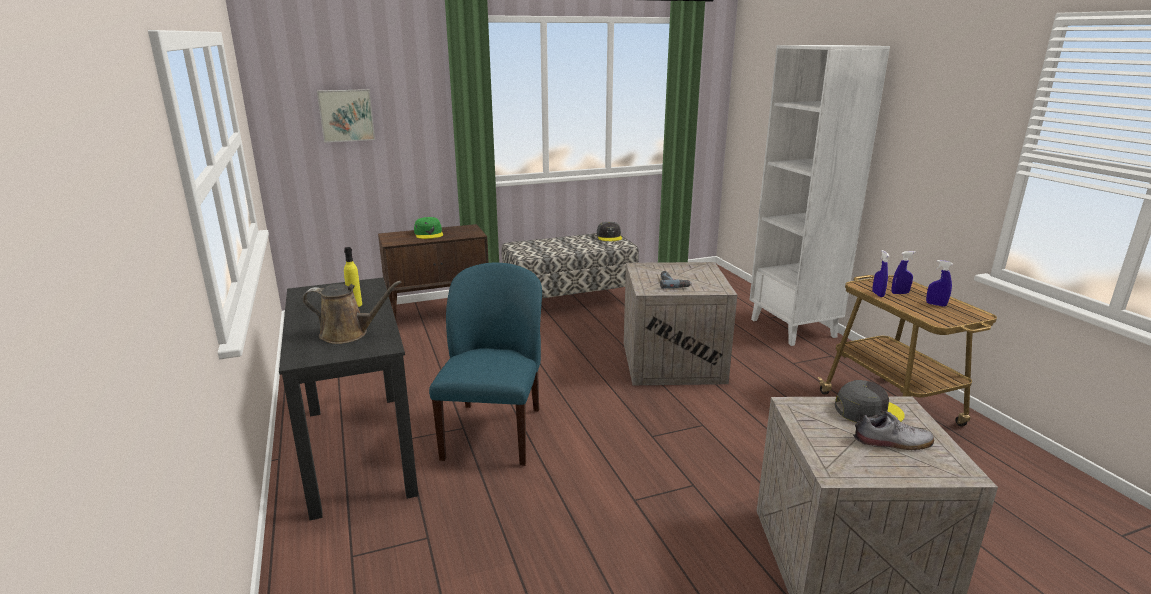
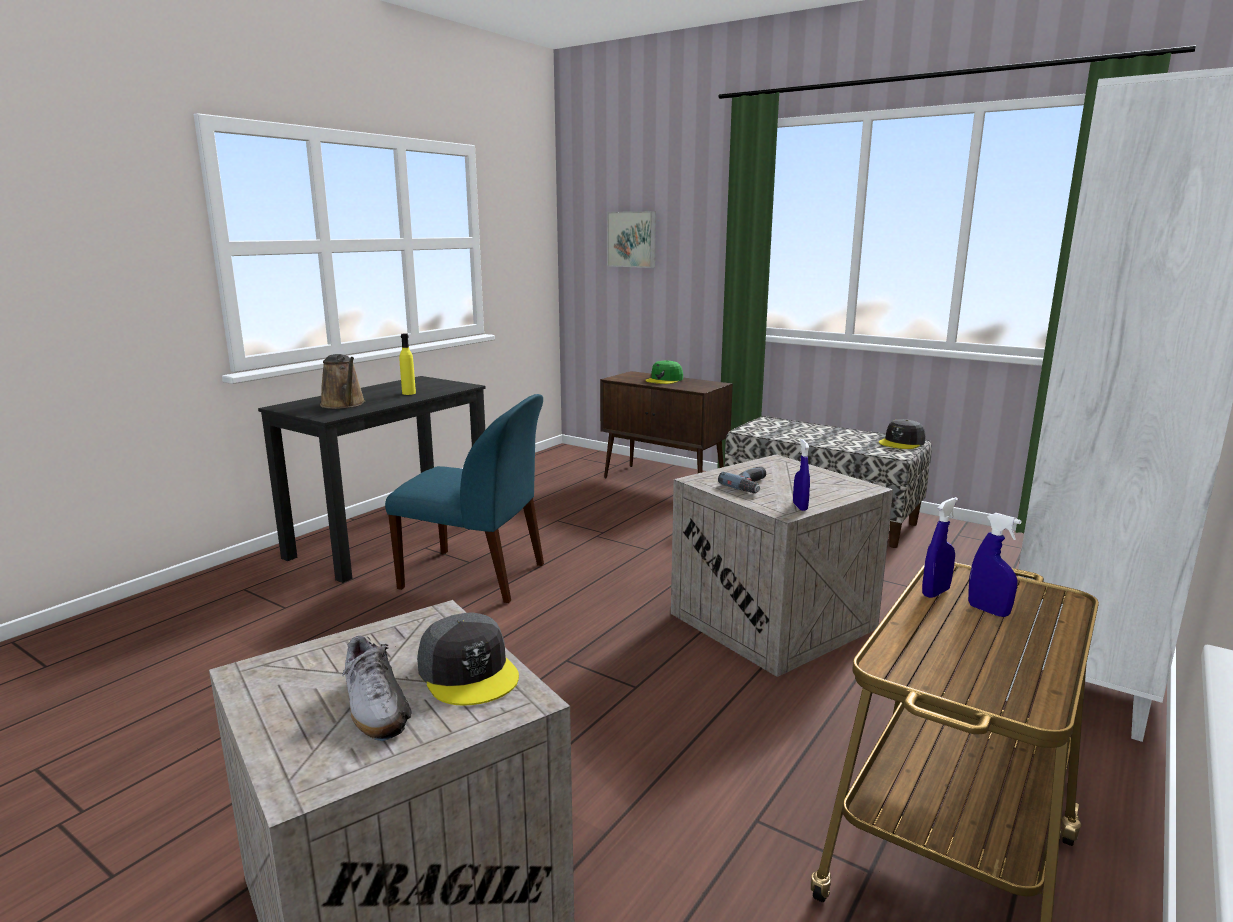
camera: 55 degrees right, 5 degrees down
blue chair [429,263,542,466] -> blue chair turned 45 degrees clockwise [385,394,544,603]
blue spray bottle [926,260,953,307] -> blue spray bottle moved to [793,439,810,511]

